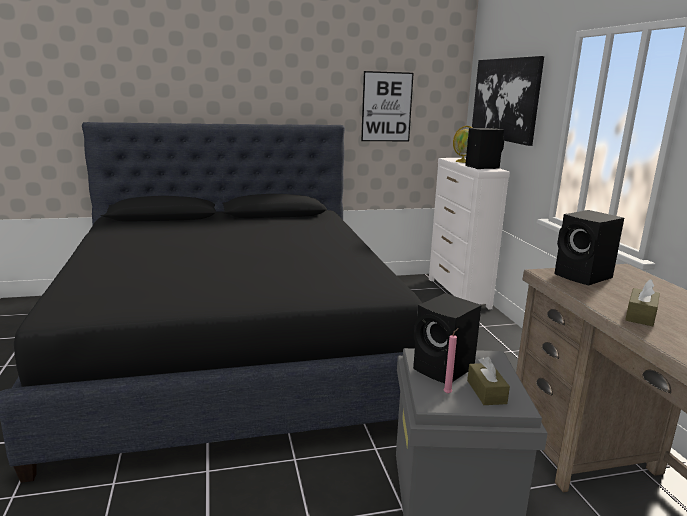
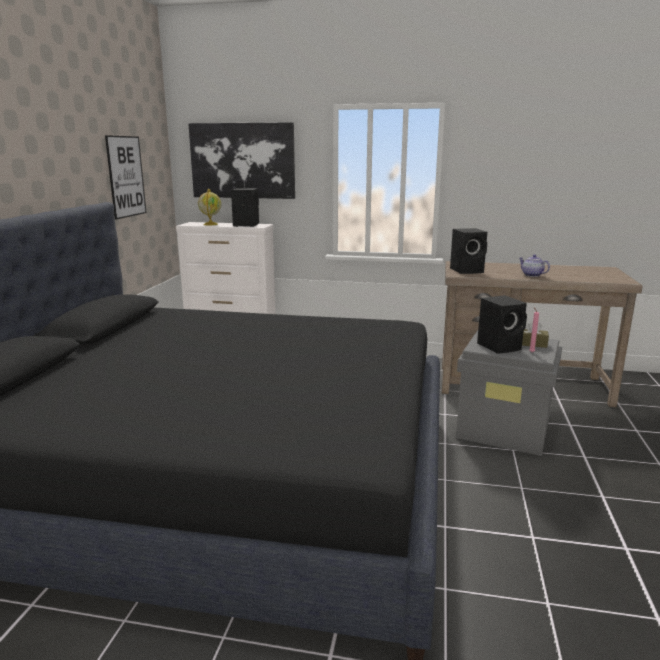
camera: 65 degrees left, 0 degrees up
brown tissue box [625,279,660,326] -> teapot [519,255,550,277]

